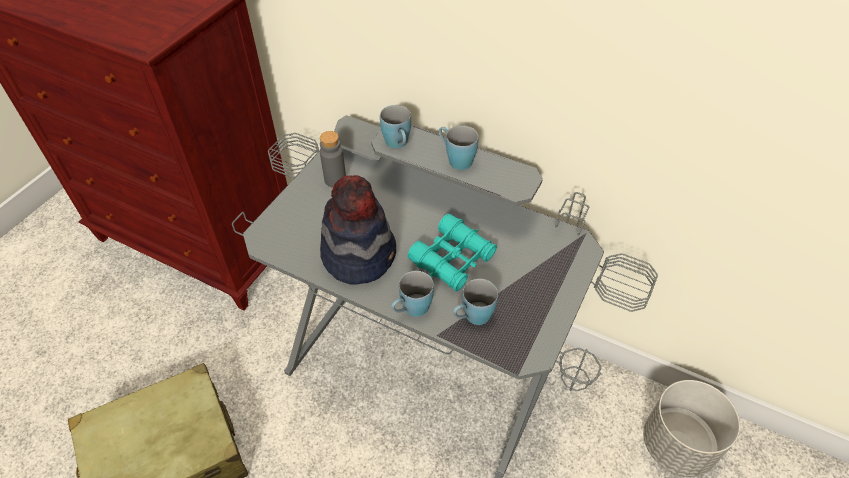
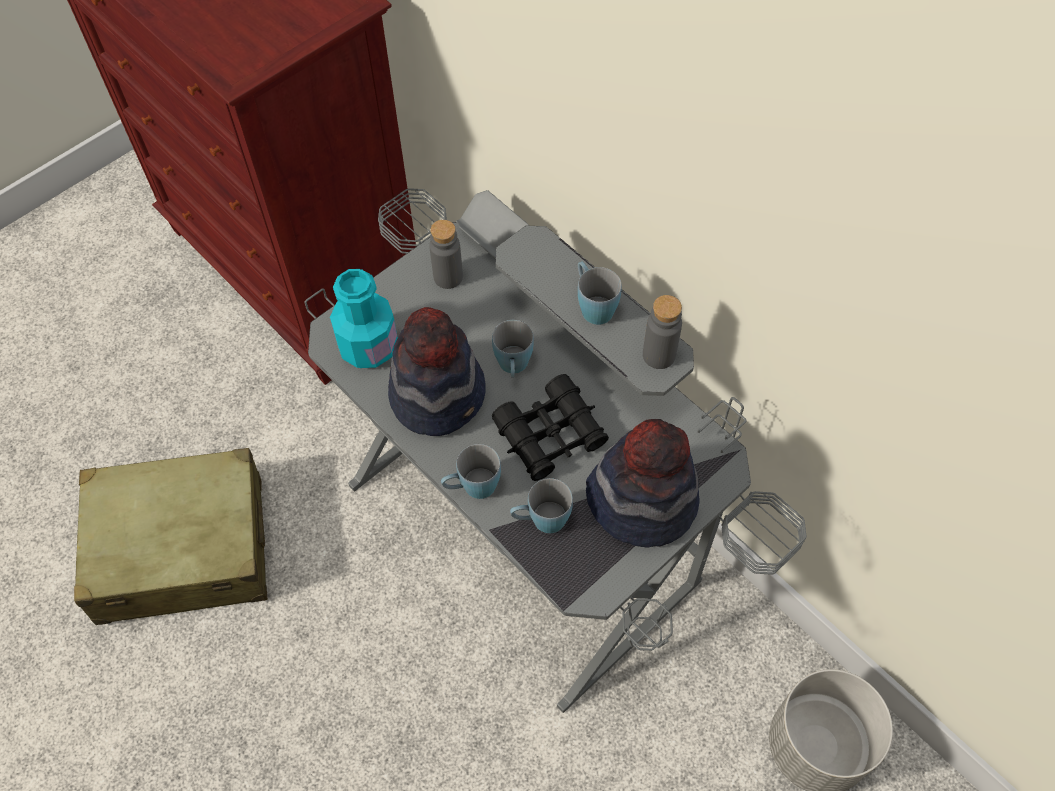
camera: 20 degrees right, 10 degrees up
blue mug [380,105,411,148] -> blue mug moved to [492,320,534,378]
turquoise binoculars [407,214,497,292] -> black binoculars [492,374,609,481]
none -> turquoise bottle [330,269,398,368]
none -> hat [586,419,699,548]
none -> grey bottle [643,295,682,369]

